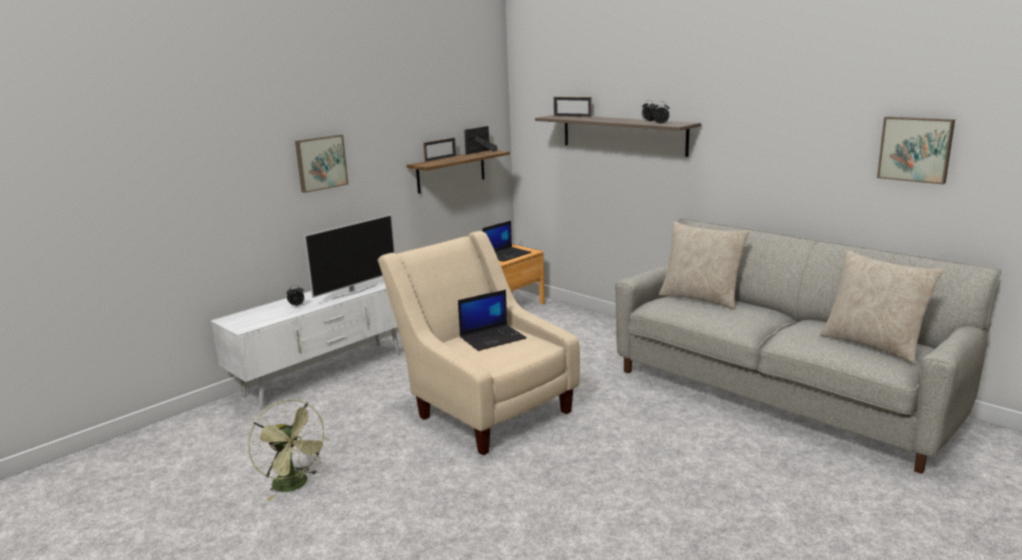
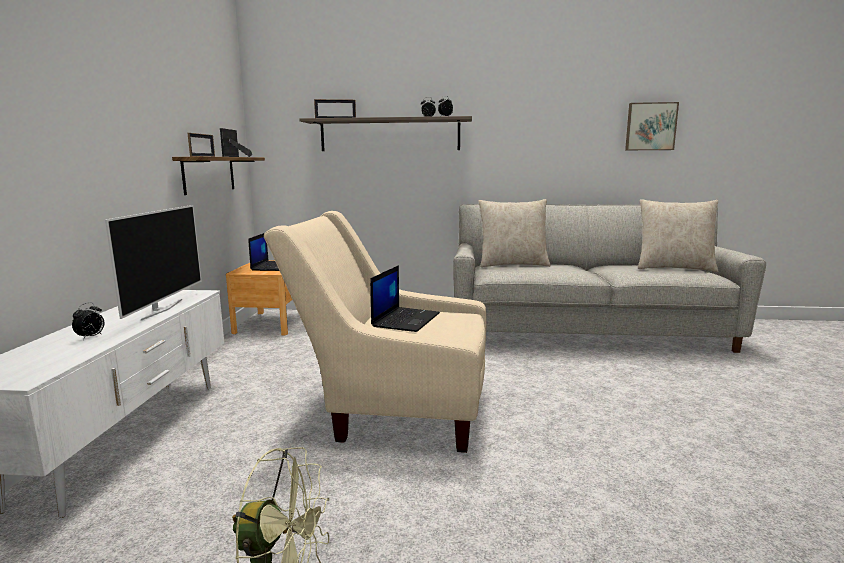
camera: 40 degrees left, 5 degrees down
picture [295,135,348,193] -> none

